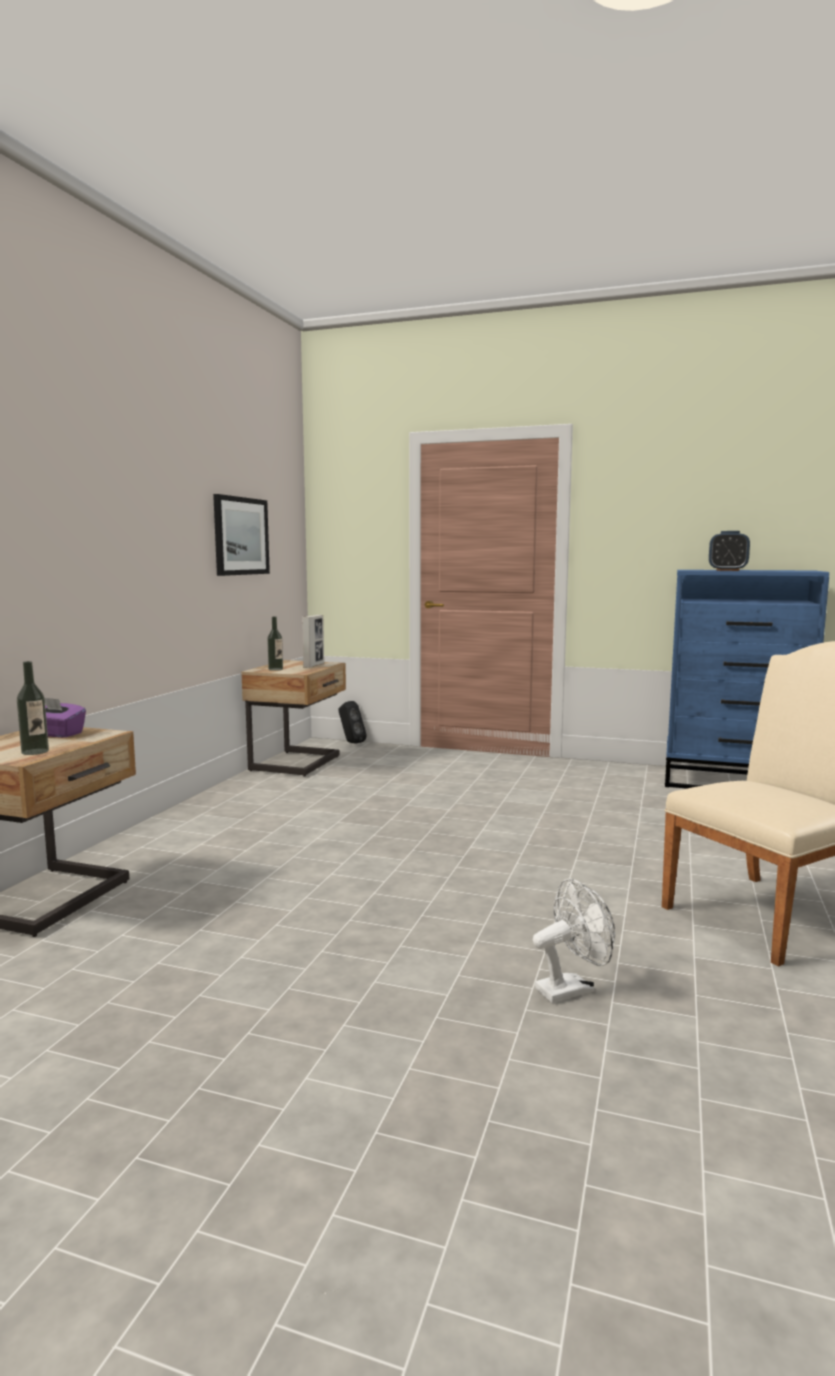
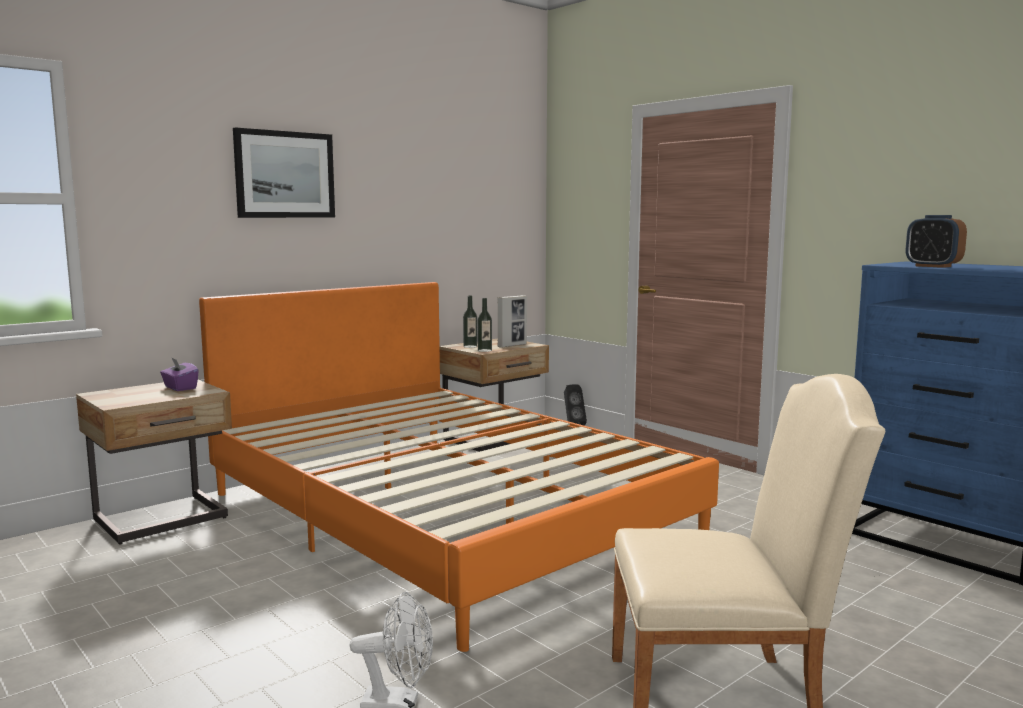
camera: 30 degrees right, 0 degrees up
bottle [17,661,49,755] -> bottle moved to [477,298,492,352]
picture [213,494,270,576] -> picture moved to [233,127,335,218]
none -> orange bed [199,282,719,652]

